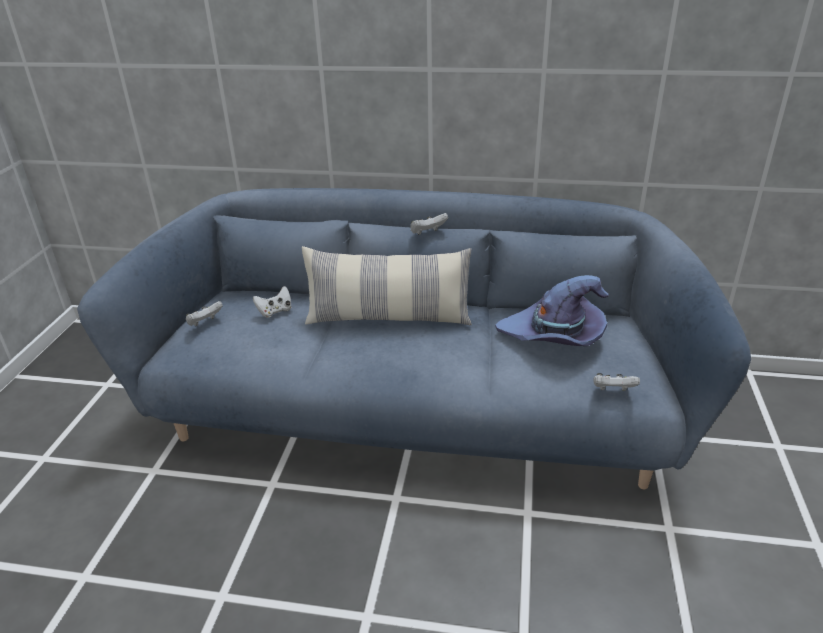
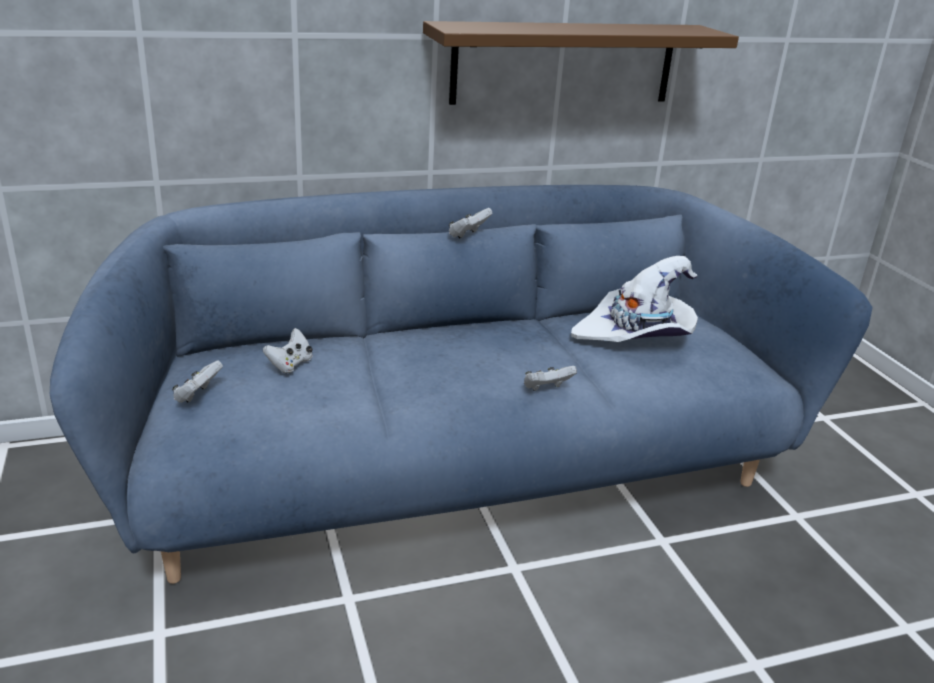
camera: 30 degrees left, 5 degrees down
pillow [302,246,472,325] -> none
purple hat [495,275,609,346] -> white hat [571,256,698,342]
white game controller [593,373,640,391] -> white game controller moved to [524,366,577,391]
none -> brown shelf [423,21,739,105]

